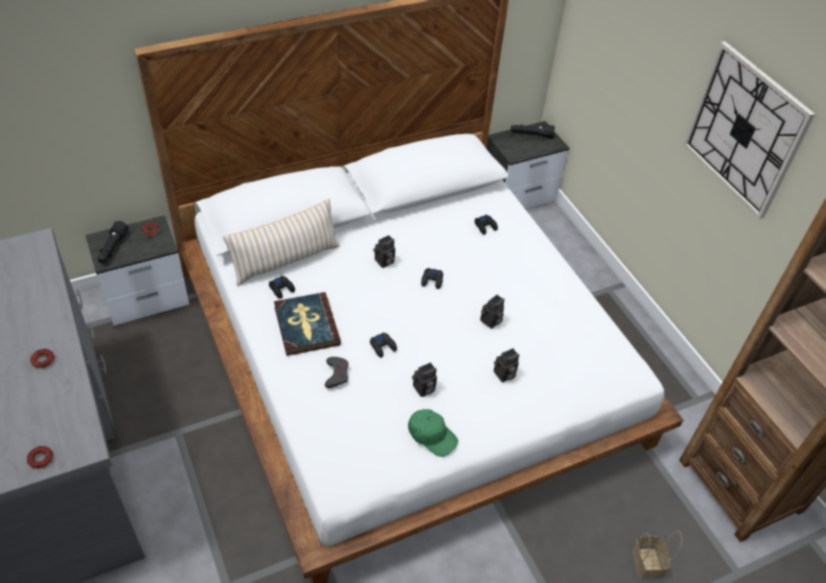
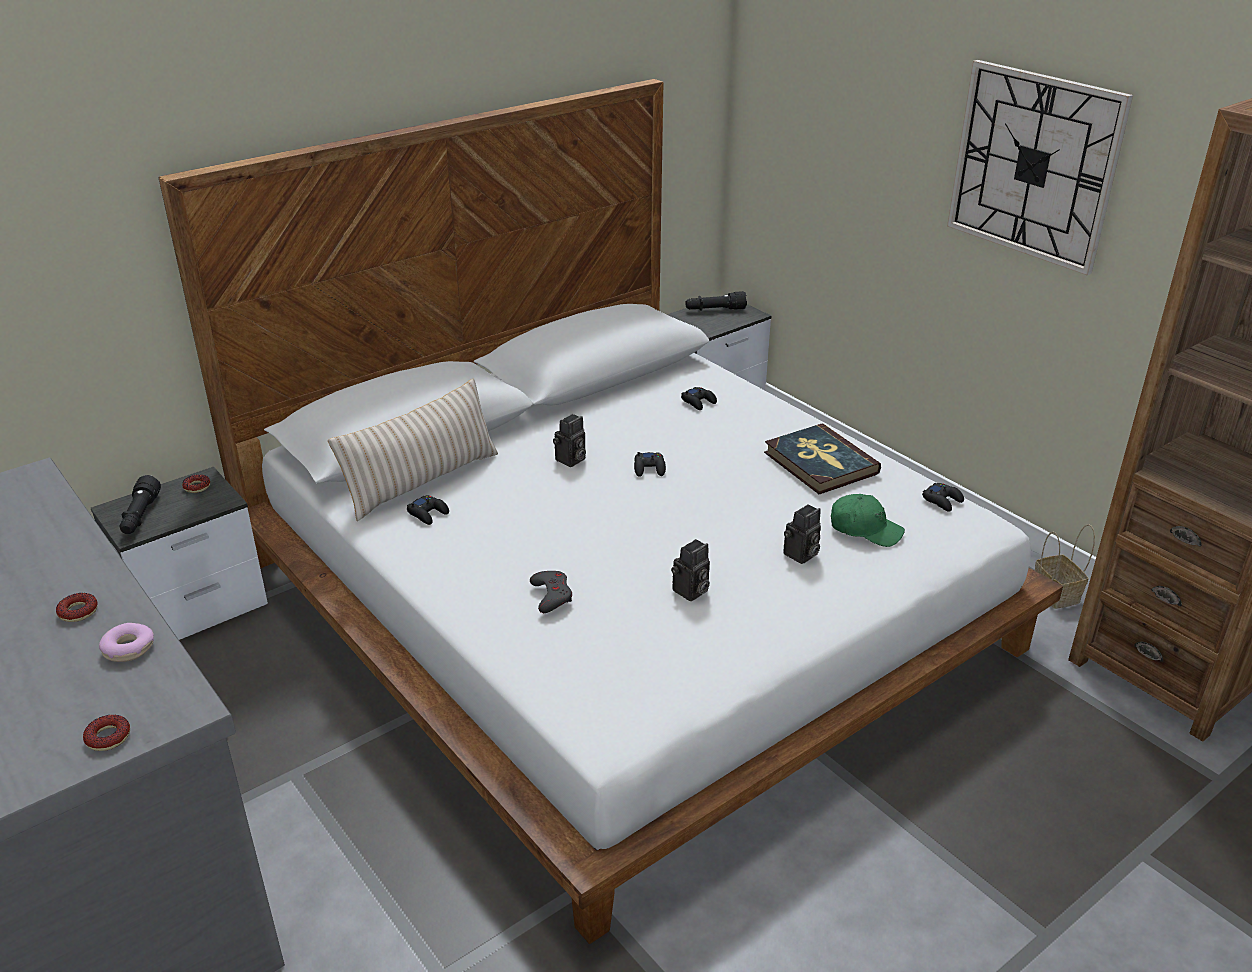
camera: 10 degrees left, 15 degrees down
book [274,292,341,356] -> book moved to [764,424,881,495]
black game controller [370,332,397,358] -> black game controller moved to [922,483,964,512]
green cap [408,409,458,457] -> green cap moved to [831,494,905,547]
camera [480,295,504,329] -> none
basket [632,531,682,579] -> basket moved to [1035,524,1095,609]
none -> donut [99,623,154,662]

